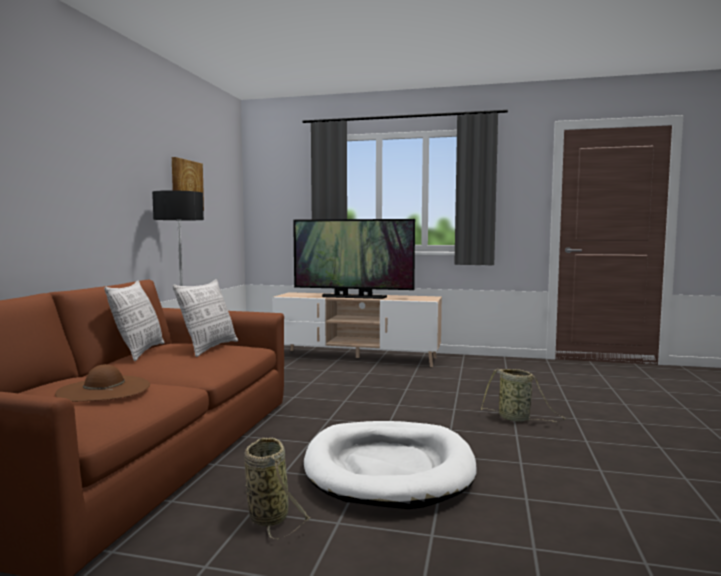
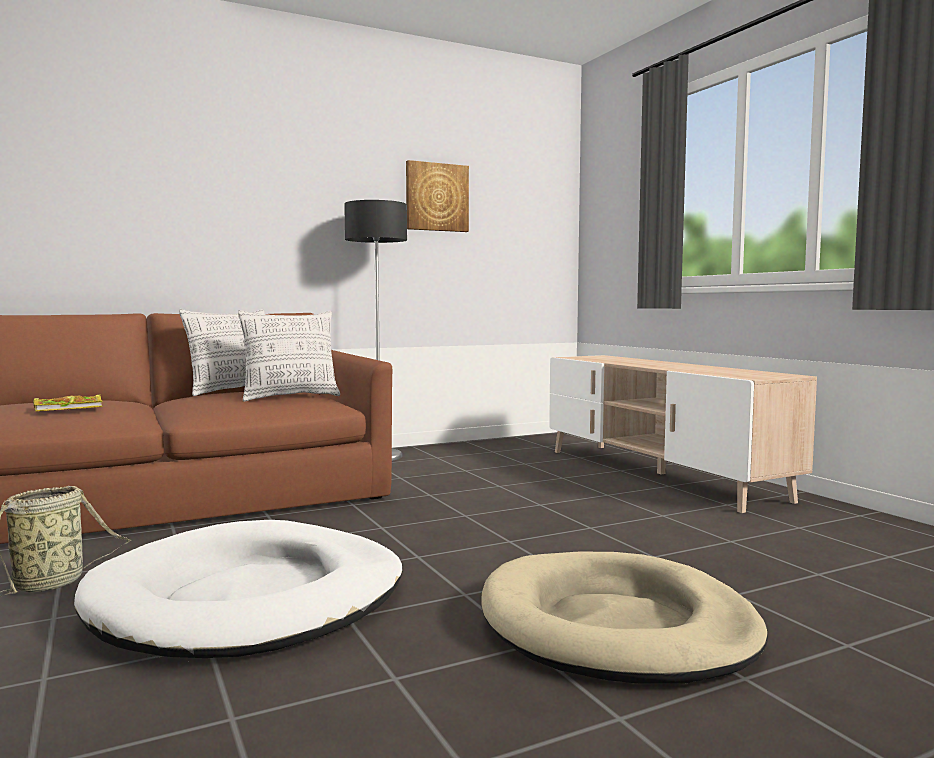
camera: 50 degrees right, 0 degrees up
brown hat [55,364,150,402] -> book [33,394,103,411]
television [293,219,415,299] -> none
basket [481,369,565,422] -> beige dog bed [481,551,768,684]

